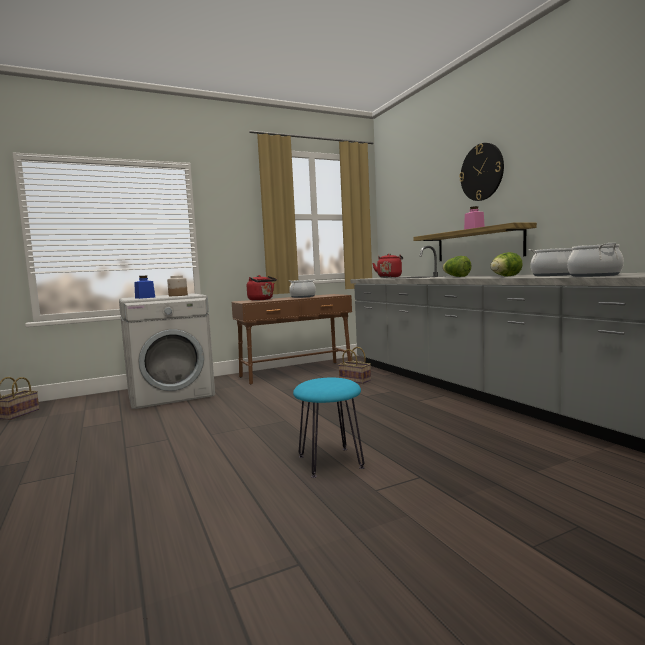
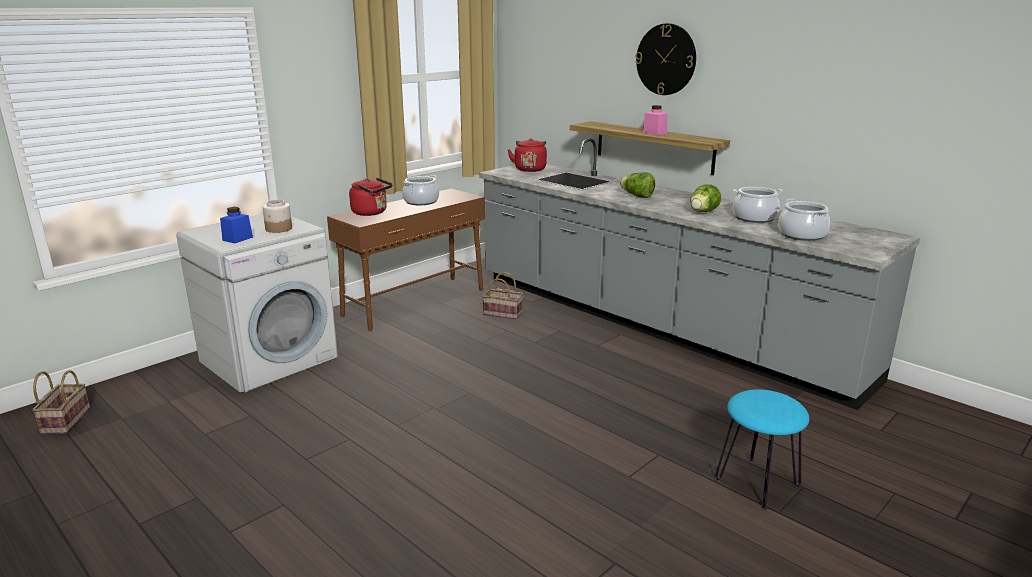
camera: 20 degrees left, 15 degrees up
turquoise stool [293,378,365,478] -> turquoise stool moved to [715,389,809,510]

